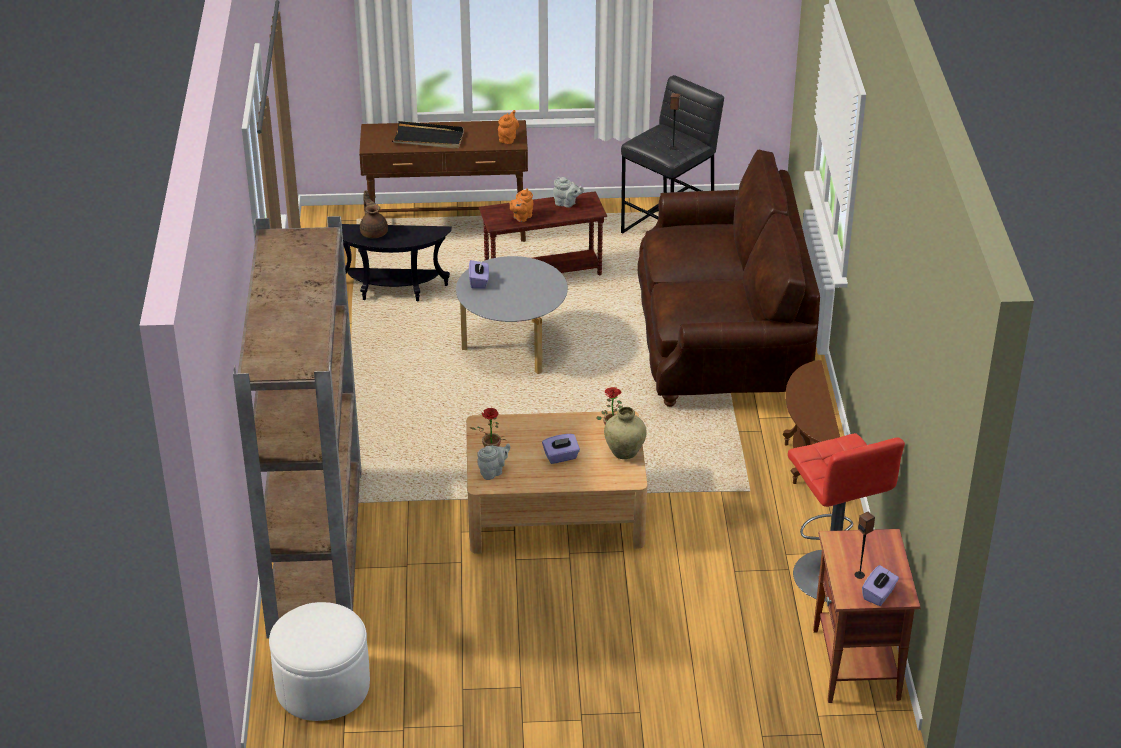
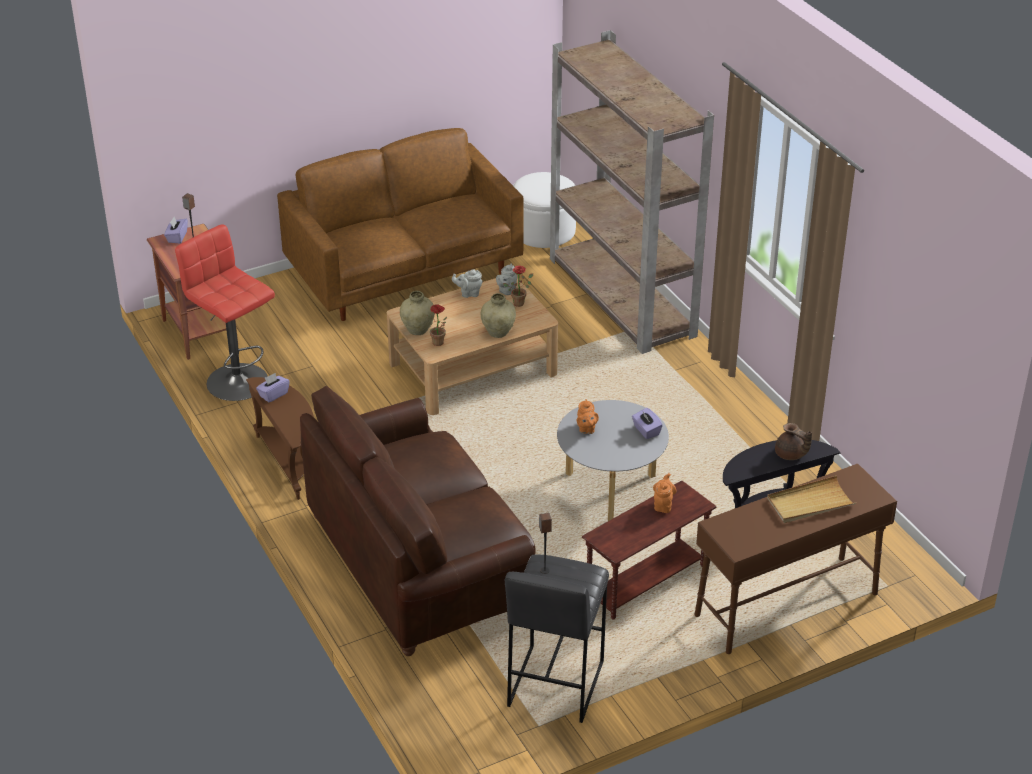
camera: 155 degrees right, 0 degrees up
black tray [392,121,464,149] -> beige tray [767,476,856,523]
orange teapot [498,110,519,144] -> orange teapot moved to [577,399,599,434]
purple tissue box [542,434,580,464] -> purple tissue box moved to [256,373,290,402]
grey teapot [553,177,584,208] -> grey teapot moved to [452,269,483,298]
none -> brown sofa [277,128,524,321]
none -> beige vase [481,293,516,338]

